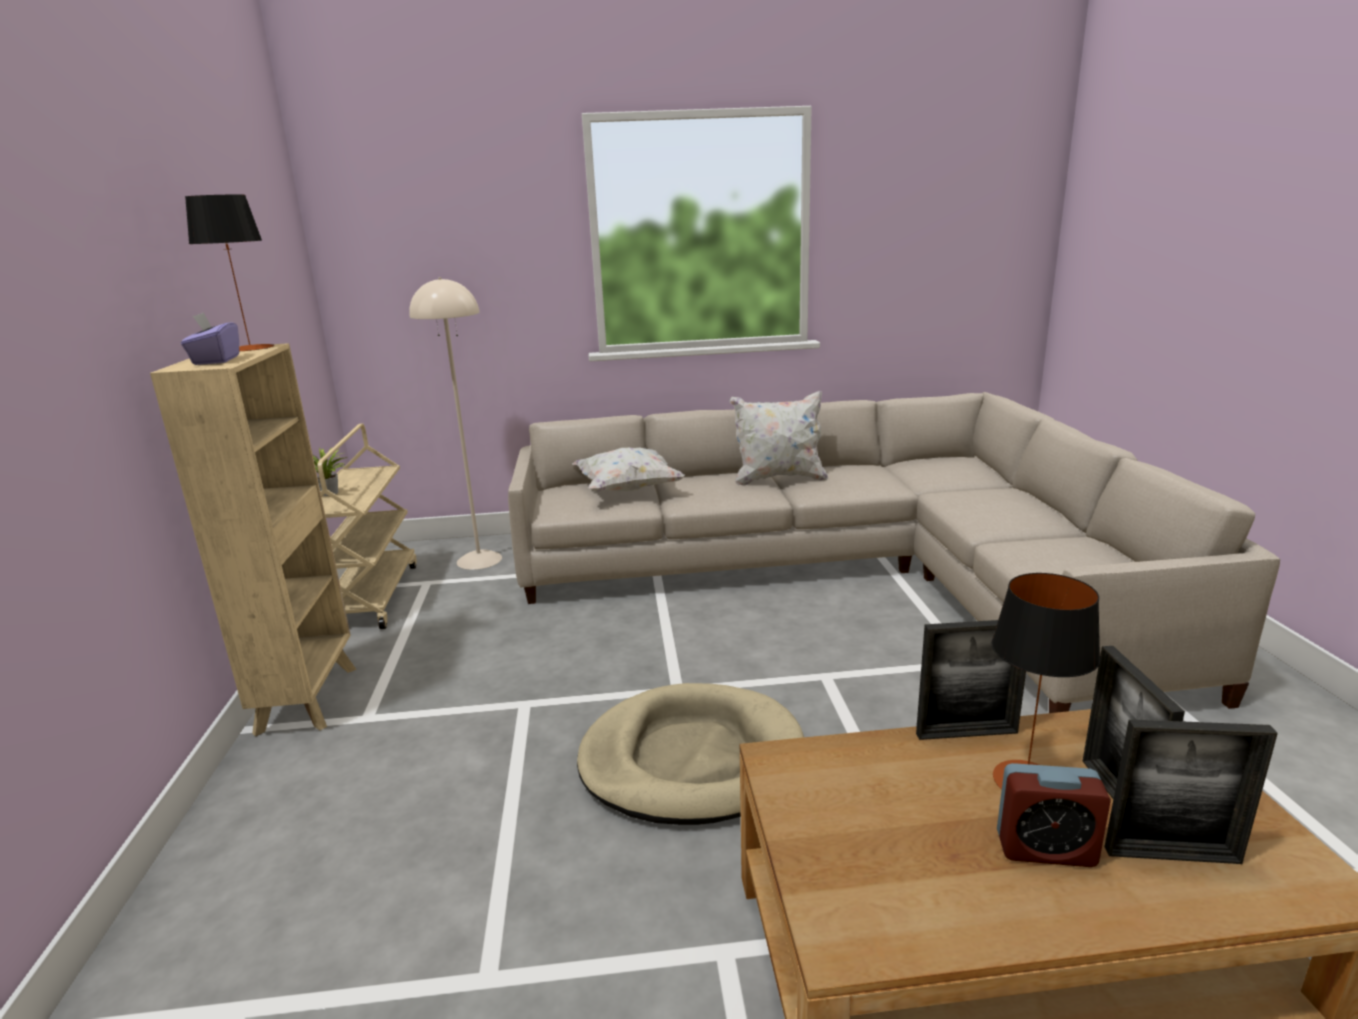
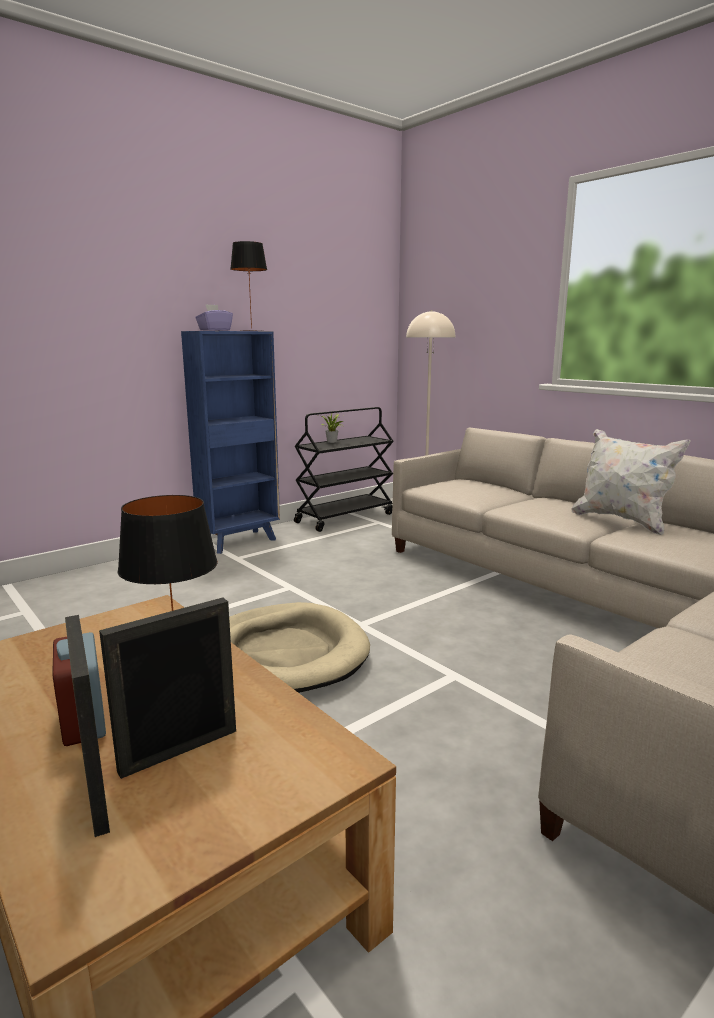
camera: 55 degrees right, 5 degrees down
beige bookcase [150,343,356,736] -> blue bookcase [181,331,280,554]
beige cart [318,424,416,629] -> black cart [294,407,394,532]
white pillow [572,448,685,492] -> none
picture frame [916,620,1026,740] -> none

